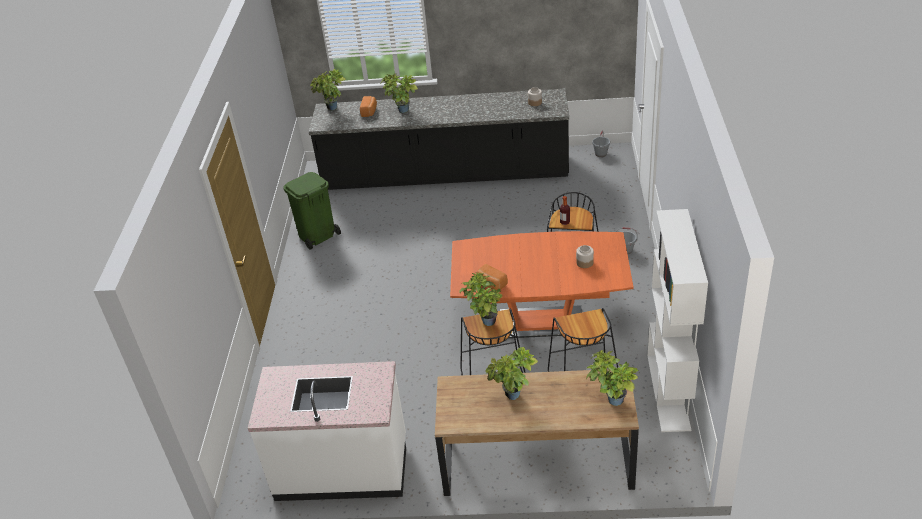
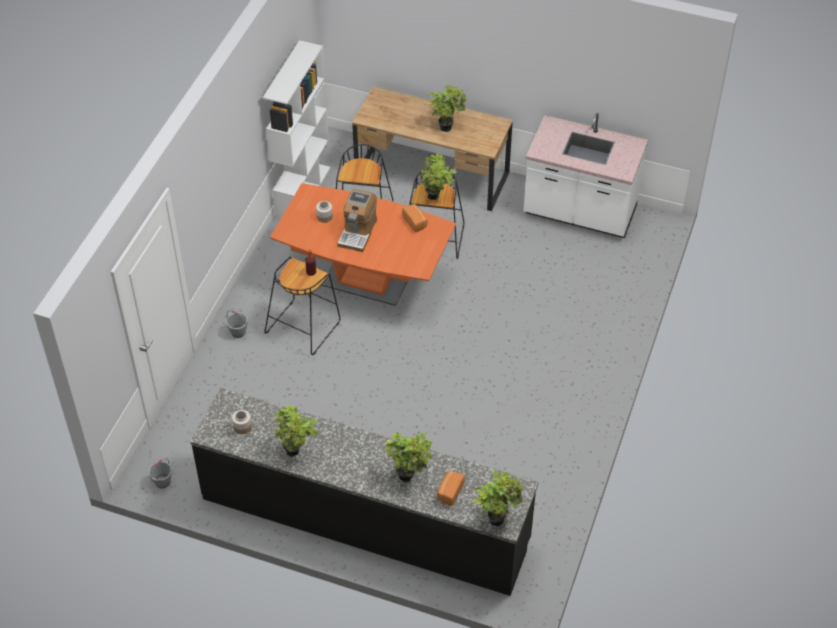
camera: 165 degrees left, 10 degrees up
green trash can [283,172,341,250] -> none
potted plant [586,350,639,406] -> potted plant moved to [273,405,318,457]
none -> coffee machine [337,189,377,252]

